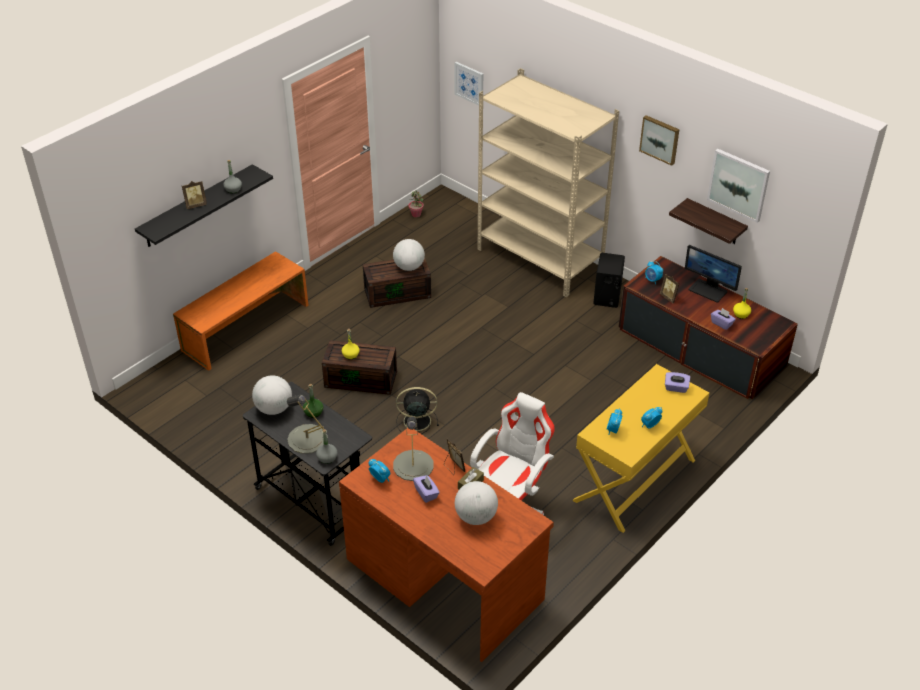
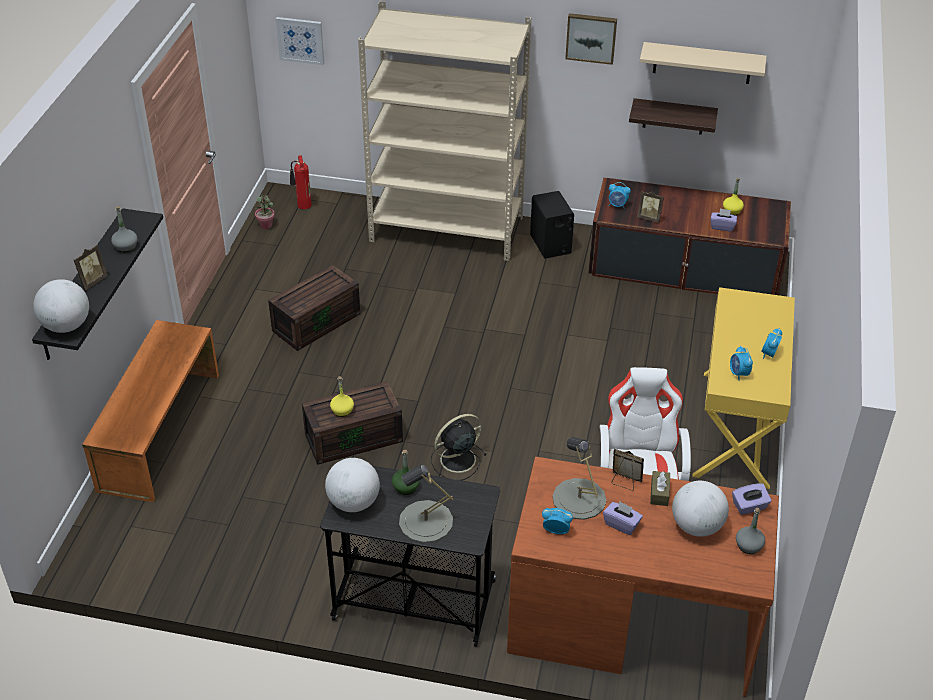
camera: 30 degrees left, 0 degrees up
grey bottle [316,429,338,464] -> grey bottle moved to [736,508,765,554]
globe [393,239,425,271] -> globe moved to [33,279,89,333]
purple tissue box [665,372,690,393] -> purple tissue box moved to [732,483,771,515]
monitor [685,245,742,303] -> none
picture [707,149,770,223] -> beige shelf [640,42,766,84]
none -> fire extinguisher [290,155,311,210]

